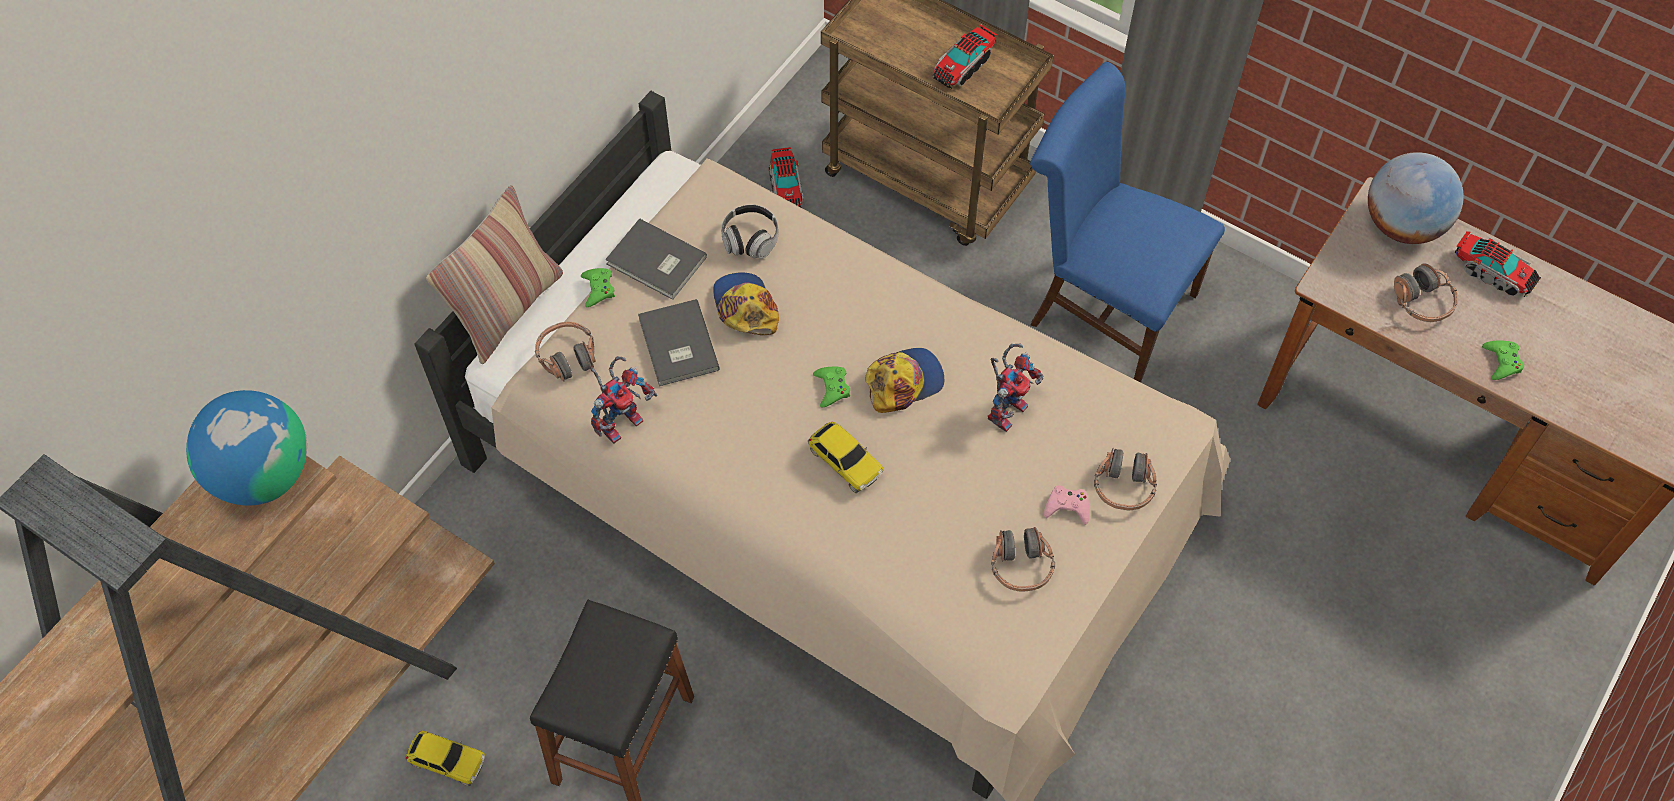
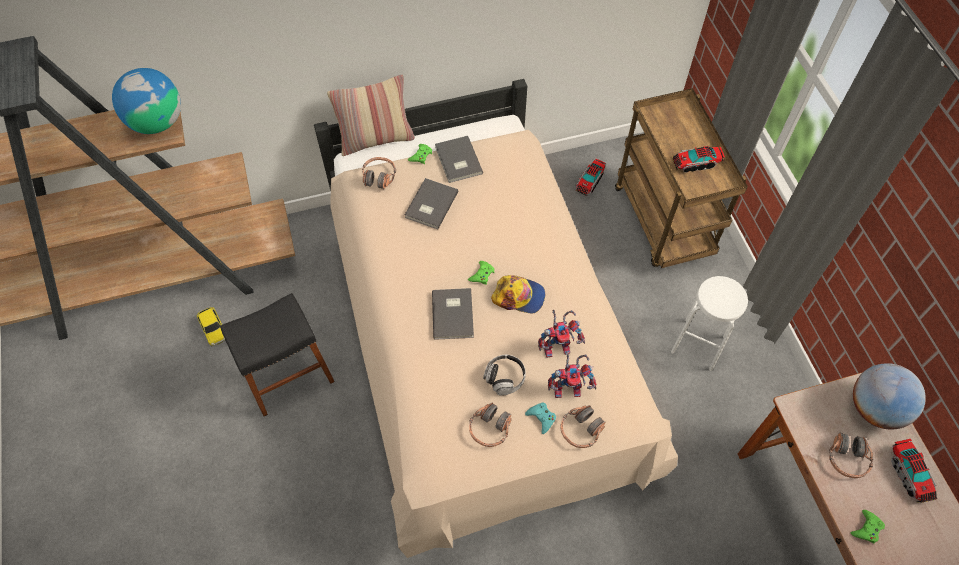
camera: 40 degrees right, 0 degrees up
toy robot [591,356,657,444] -> toy robot moved to [548,351,597,398]
cap [713,272,779,335] -> none
headphones [721,204,779,259] -> headphones moved to [483,355,526,396]
toy car [808,422,884,493] -> grey book [432,288,474,340]
blue chair [1030,62,1225,382] -> white stool [671,276,748,371]
pink game controller [1044,485,1090,525] -> turquoise game controller [525,402,556,434]

